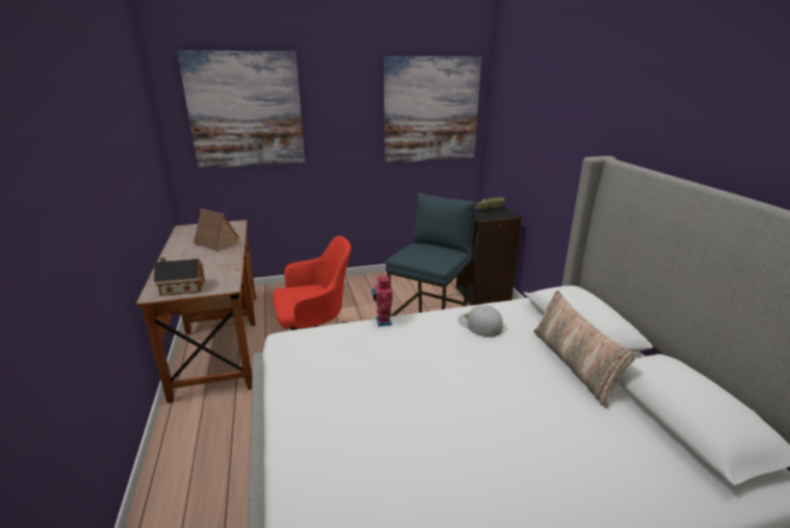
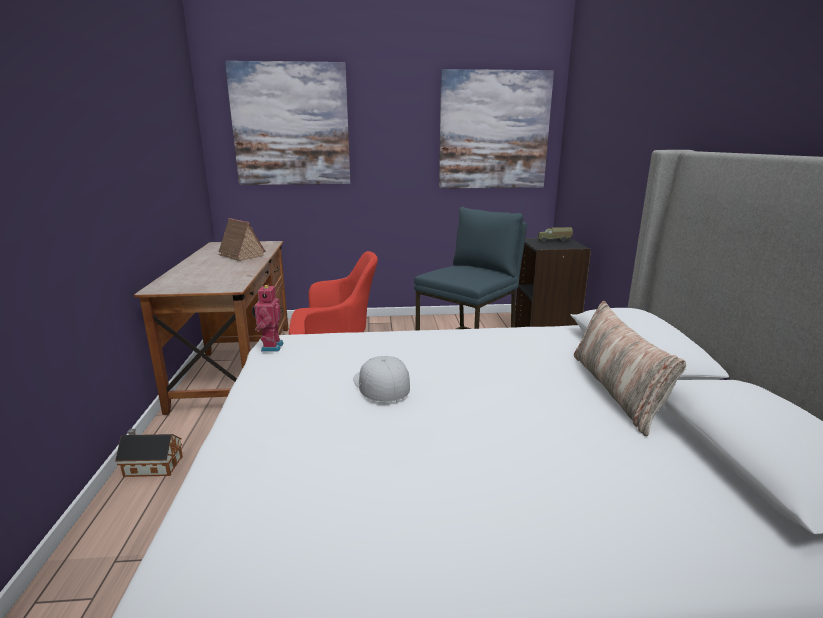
camera: 10 degrees right, 5 degrees down
toy house [154,257,205,296] -> toy house moved to [115,429,183,477]
toy robot [372,273,392,326] -> toy robot moved to [252,284,284,351]
white cap [458,305,503,337] -> white cap moved to [353,356,410,402]

